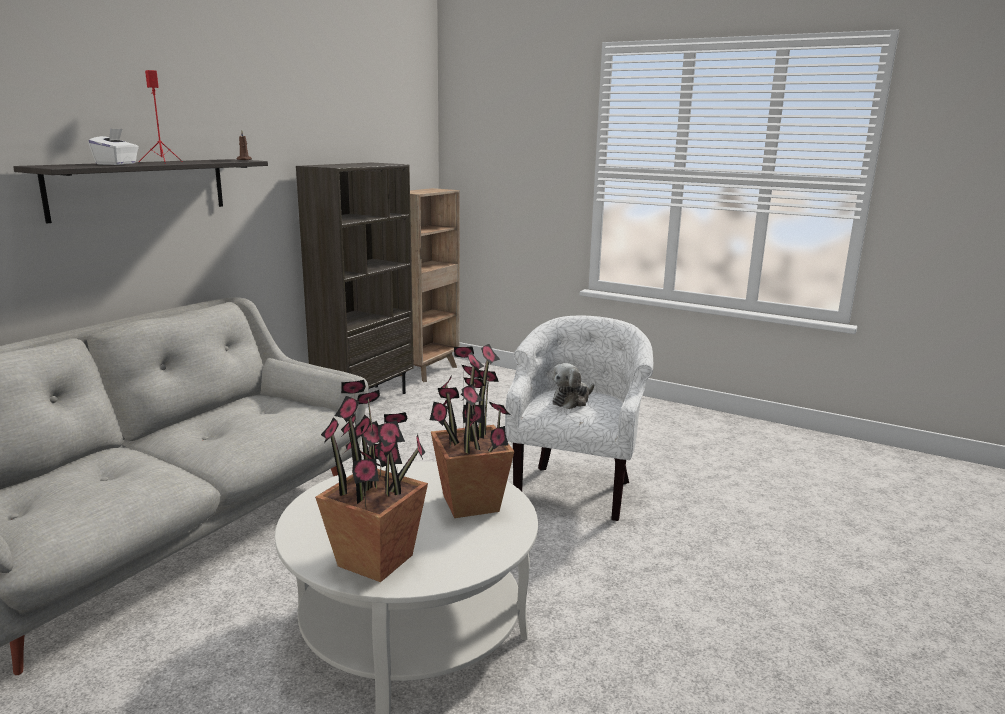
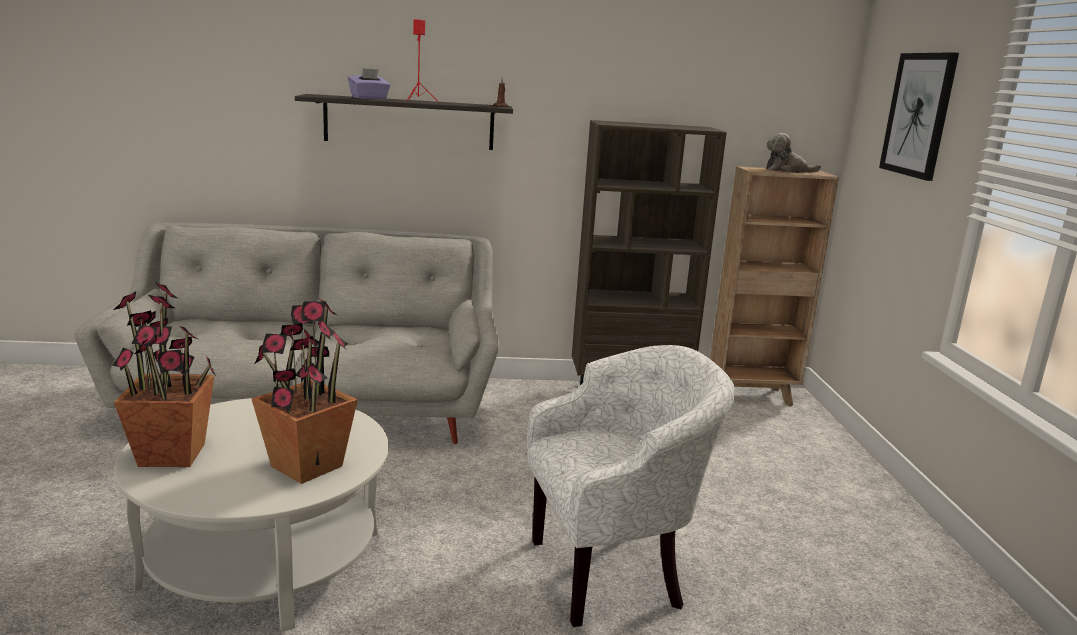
camera: 55 degrees right, 0 degrees up
white tissue box [88,128,139,165] -> purple tissue box [348,68,391,99]
plush toy [551,363,594,409] -> plush toy moved to [766,133,821,173]
none -> picture [879,52,959,181]

